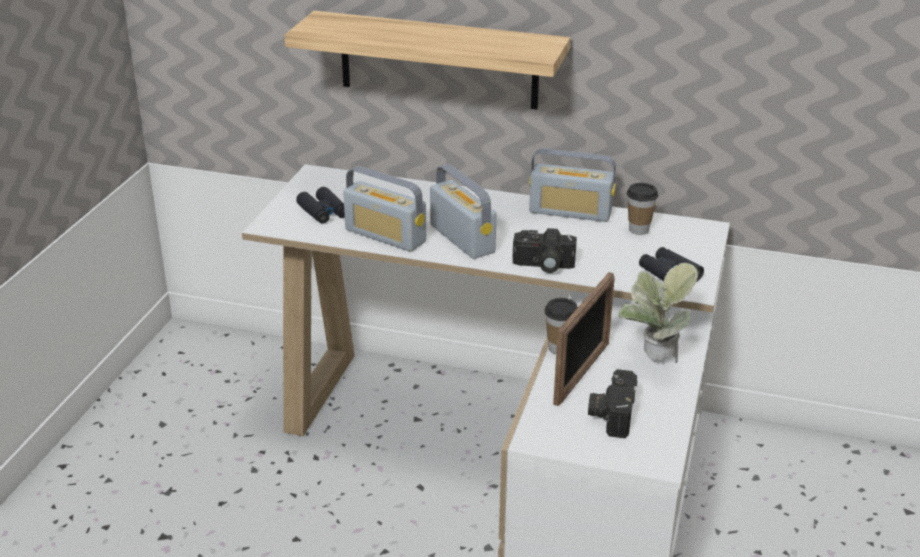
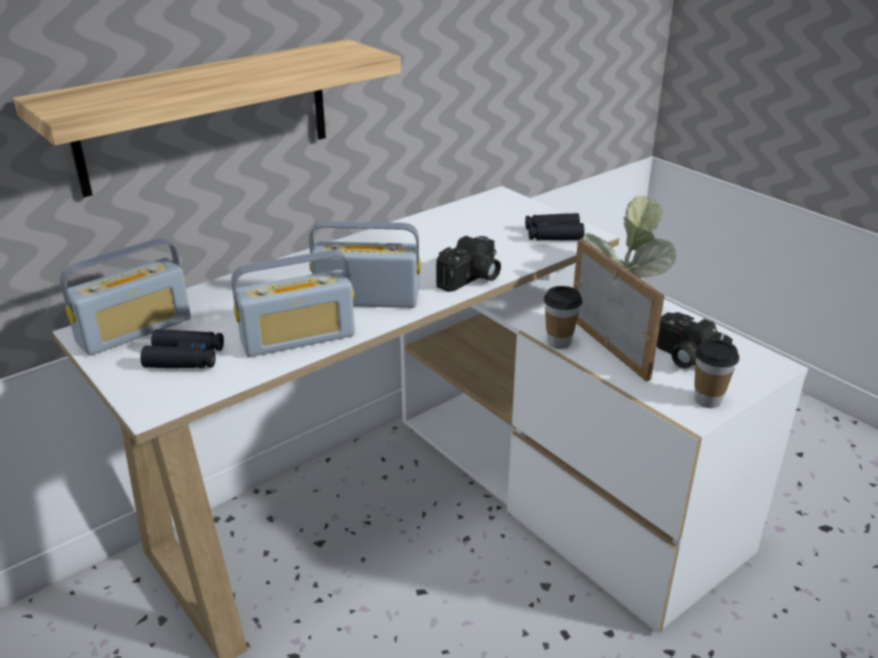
camera: 55 degrees left, 0 degrees up
radio [529,149,616,222] -> radio moved to [60,238,191,356]
cup [627,183,658,235] -> cup moved to [694,339,739,408]

